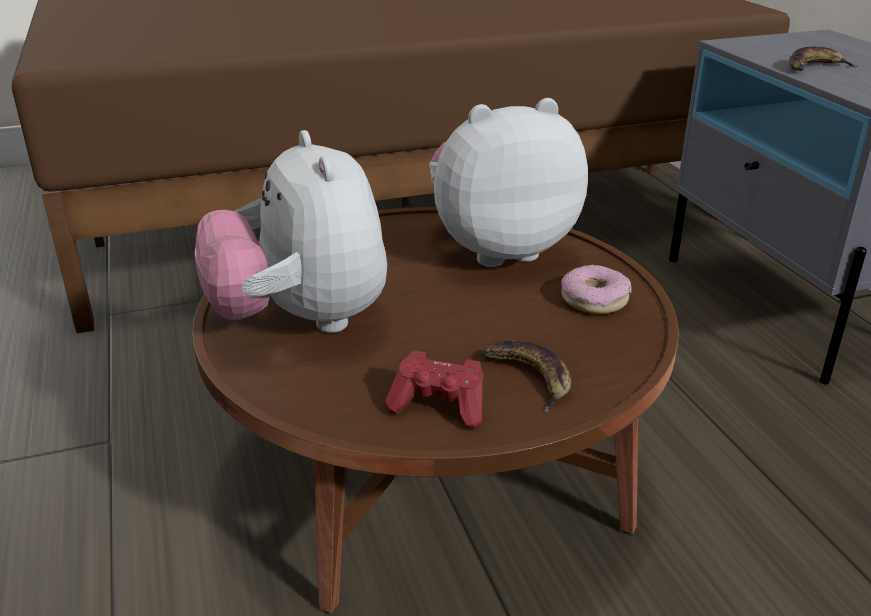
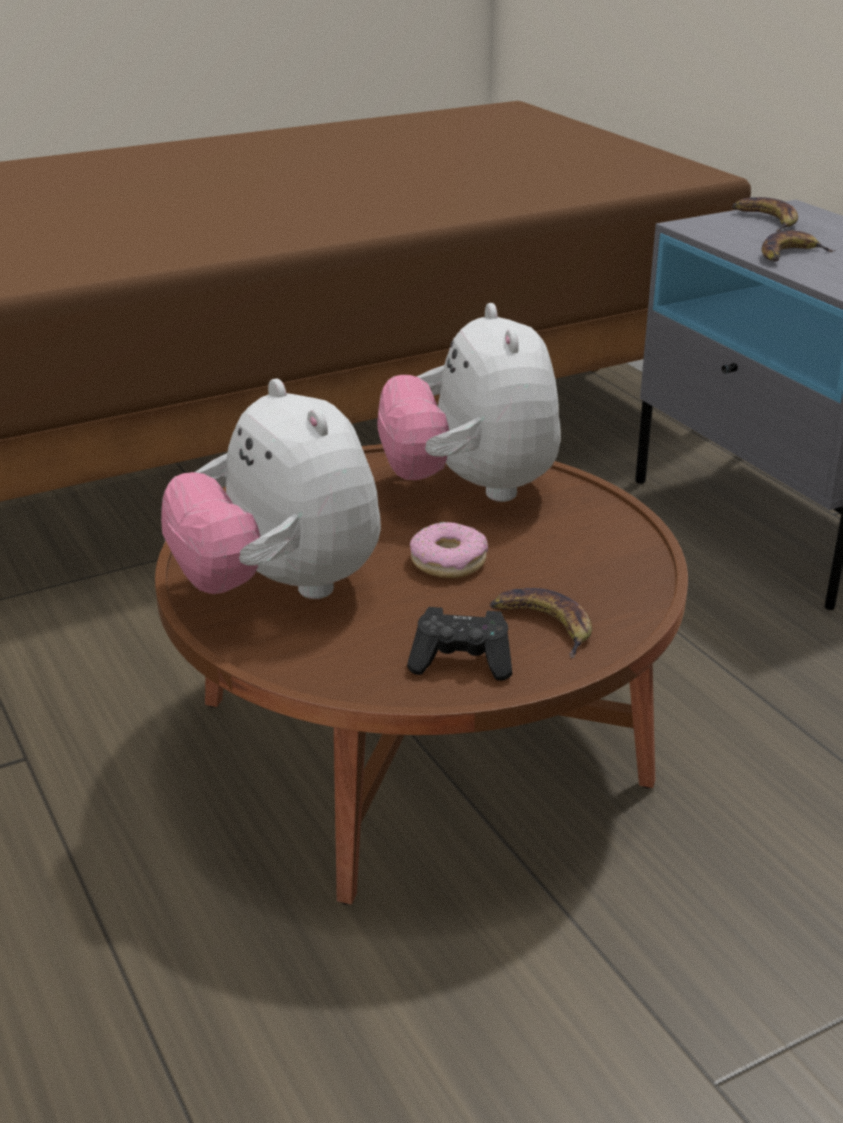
camera: 10 degrees left, 0 degrees up
red game controller [385,350,483,428] -> black game controller [407,607,512,681]
plush toy [429,98,588,267] -> plush toy turned 75 degrees counterclockwise [377,303,561,502]
donut [561,265,632,314] -> donut moved to [410,522,488,578]
none -> banana [732,197,798,232]

